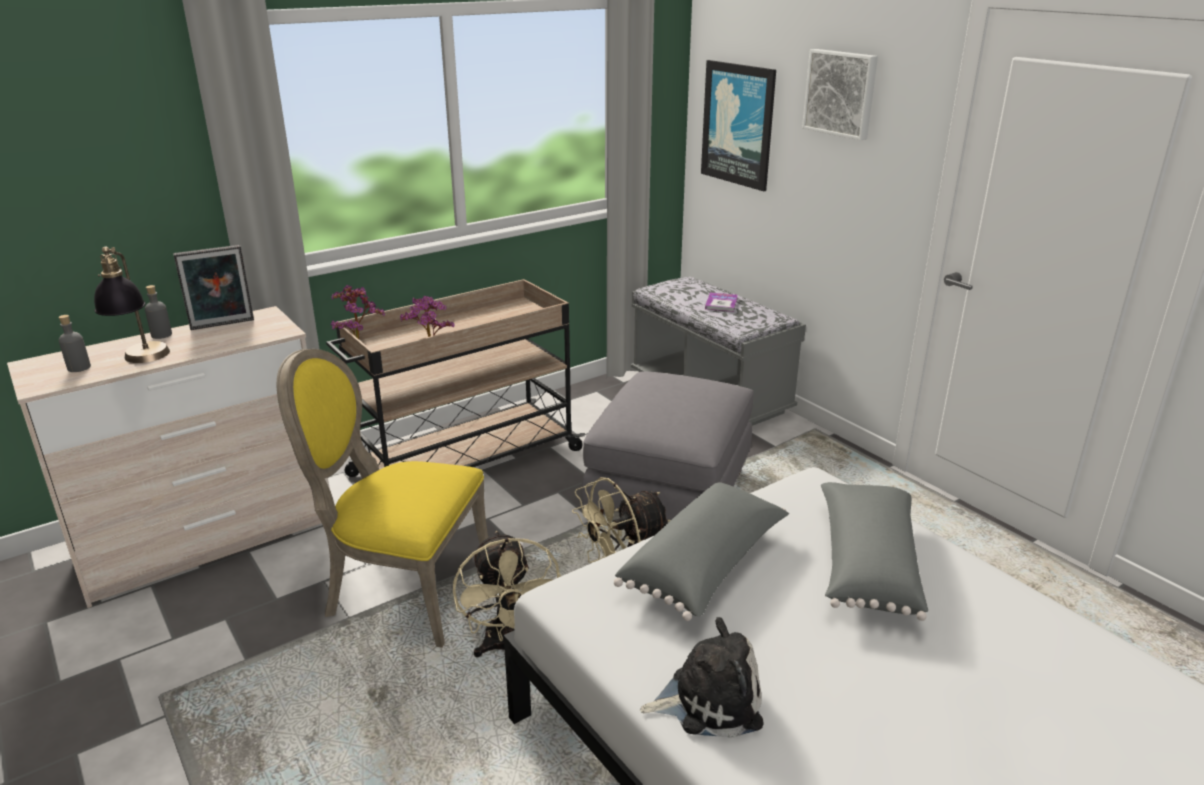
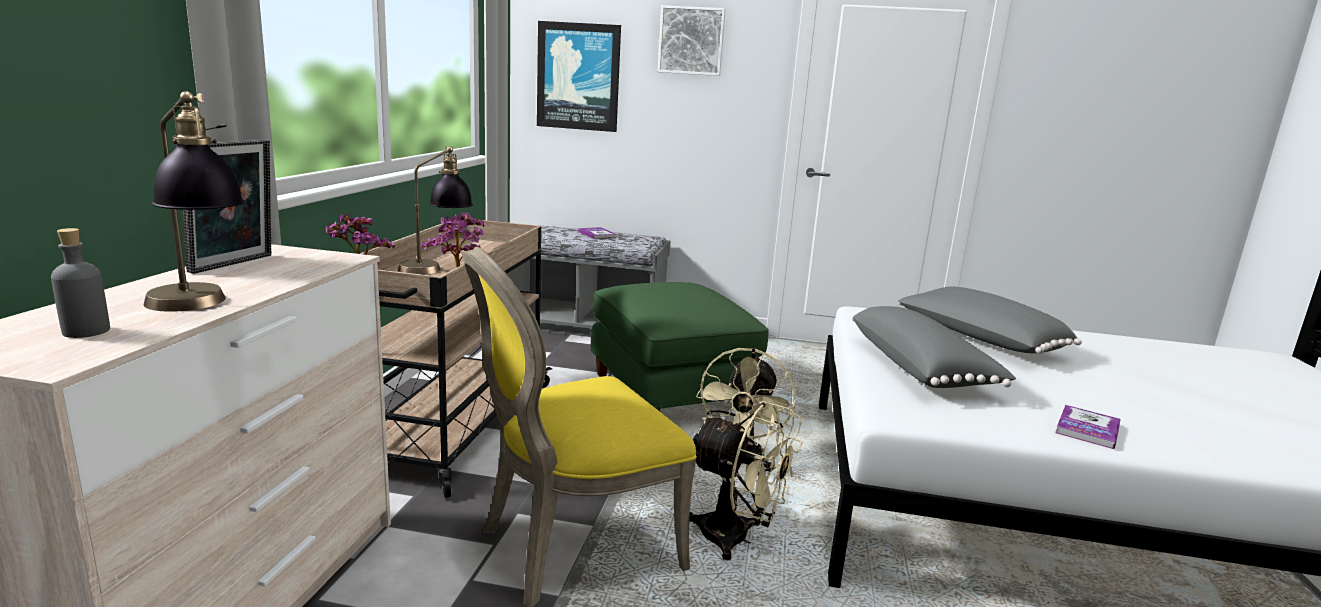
camera: 45 degrees left, 10 degrees down
grey bottle [145,285,172,339] -> none
grey ottoman [582,372,754,527] -> green ottoman [591,282,769,411]
plush toy [640,617,763,738] -> book [1055,405,1121,449]
none -> table lamp [398,146,473,275]

